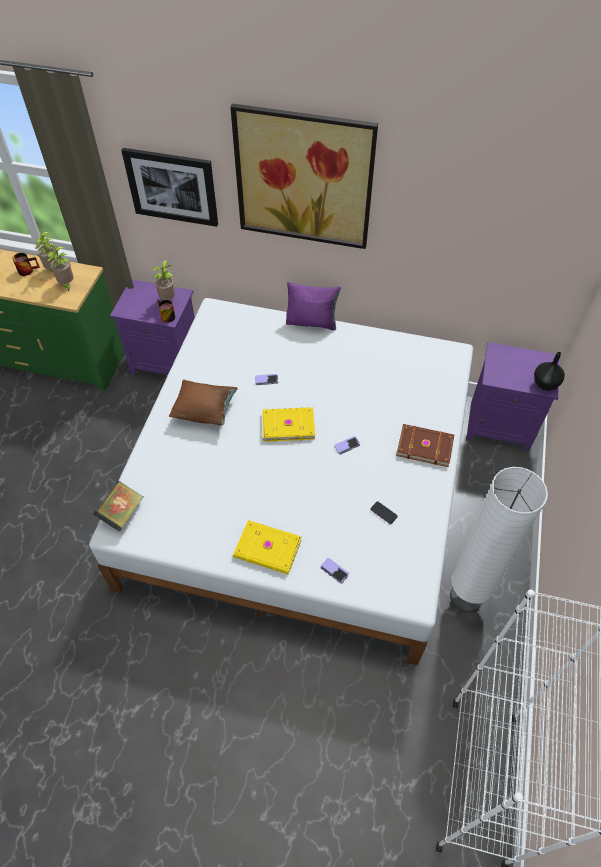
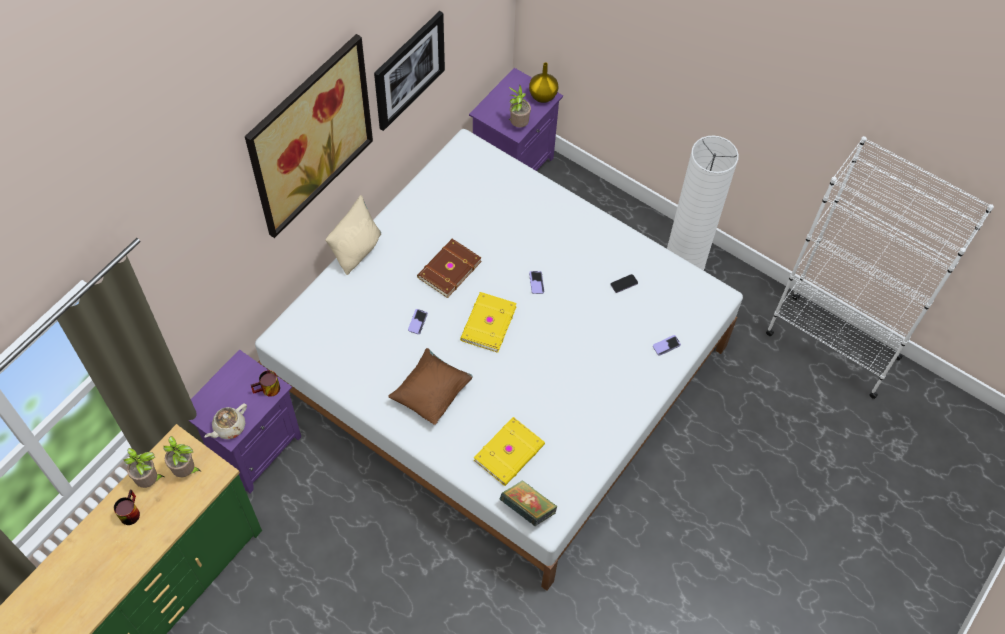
camera: 70 degrees left, 5 degrees up
picture [121,148,218,227] -> picture moved to [374,11,445,131]
potted plant [152,260,175,300] -> potted plant moved to [509,85,531,128]
yellow book [233,520,302,575] -> yellow book moved to [474,417,545,486]
purple pillow [286,282,341,330] -> beige pillow [325,195,381,275]
brown book [396,424,454,467] -> brown book moved to [417,239,482,298]
black vase [534,352,565,391] -> yellow vase [529,62,558,103]
none -> beige teapot [204,403,247,439]

